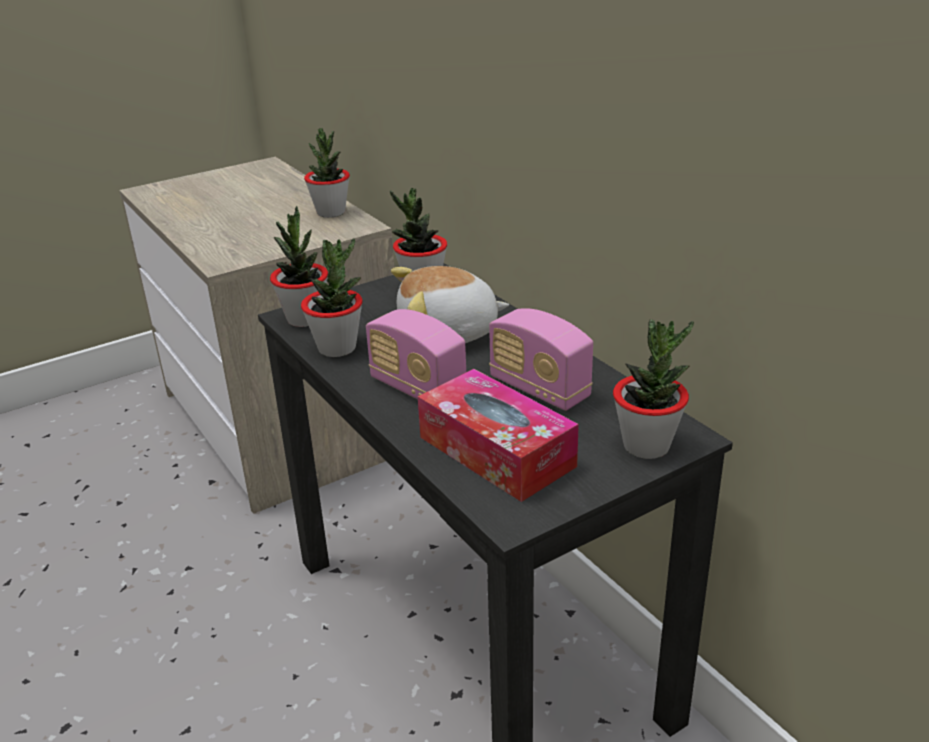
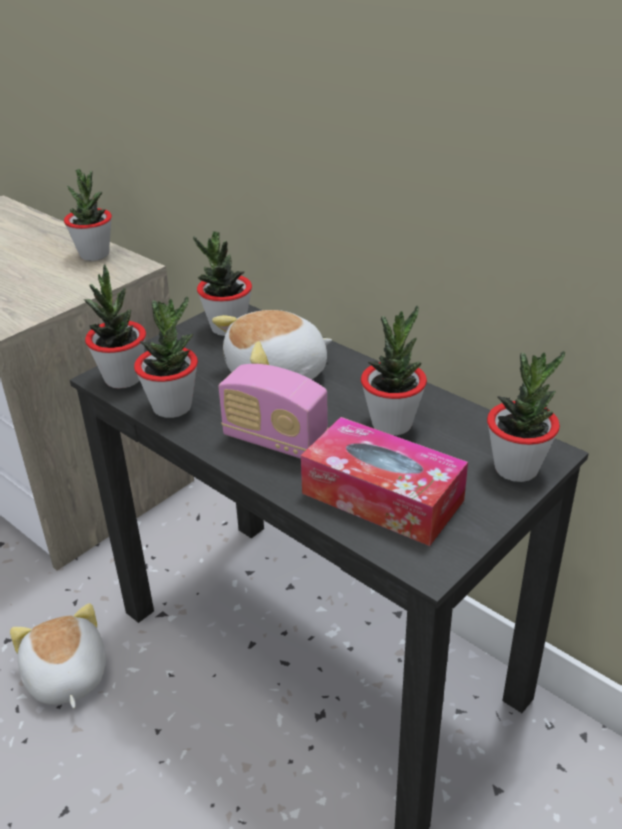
camera: 15 degrees left, 5 degrees up
radio [489,308,593,411] -> potted plant [361,305,427,436]
none -> plush toy [10,603,106,708]

